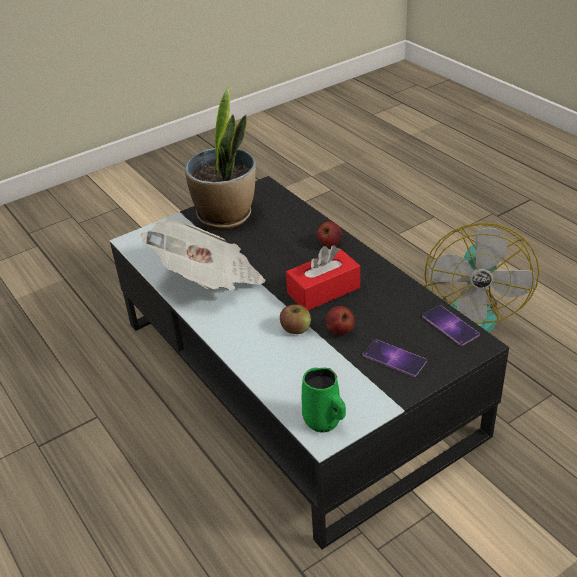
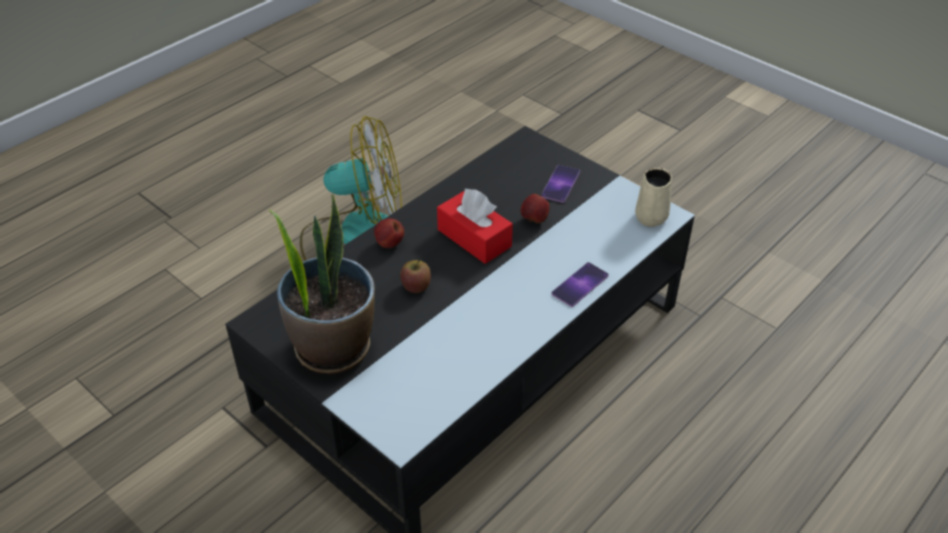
camera: 105 degrees left, 5 degrees up
newspaper [141,220,265,290] -> none
apple [280,304,311,334] -> apple moved to [400,260,431,293]
green mug [301,368,346,433] -> beige mug [635,168,672,227]
phone [422,305,480,346] -> phone moved to [551,262,609,307]

